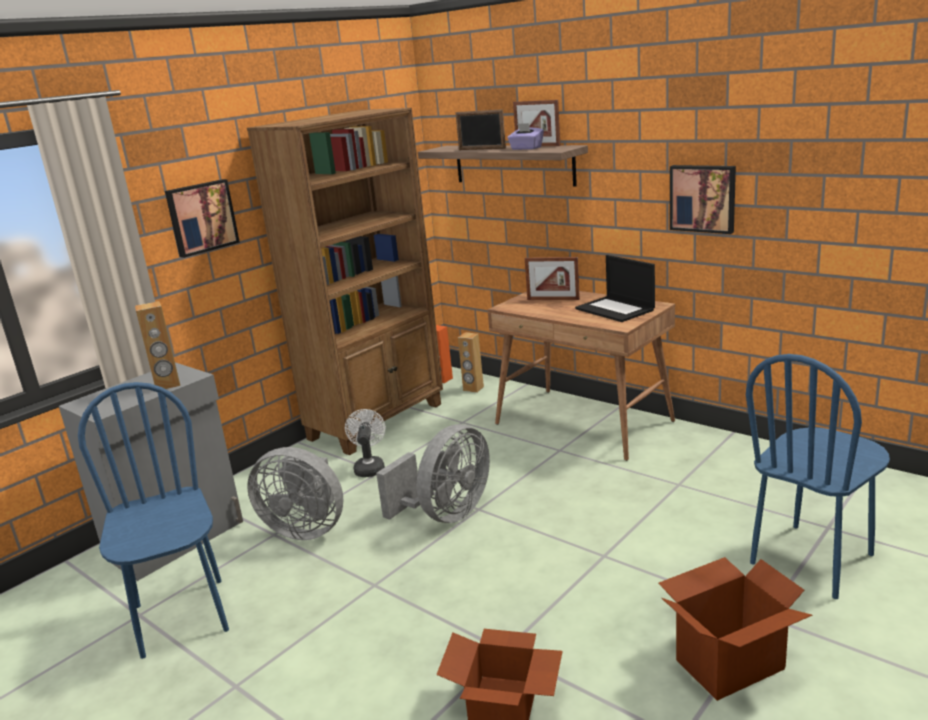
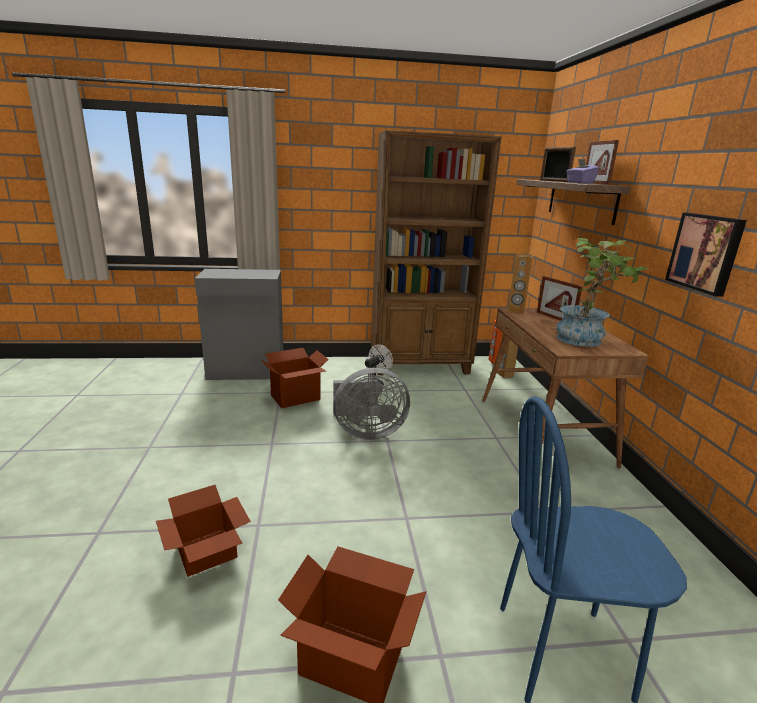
camera: 40 degrees right, 0 degrees up
blue chair [78,382,229,659] -> none
brown speaker [135,301,180,389] -> brown speaker moved to [507,254,533,315]
picture [165,179,240,258] -> none
grey fan [247,447,343,540] -> cardboard box [260,348,329,408]
laptop [575,255,655,322] -> potted plant [557,238,650,347]

